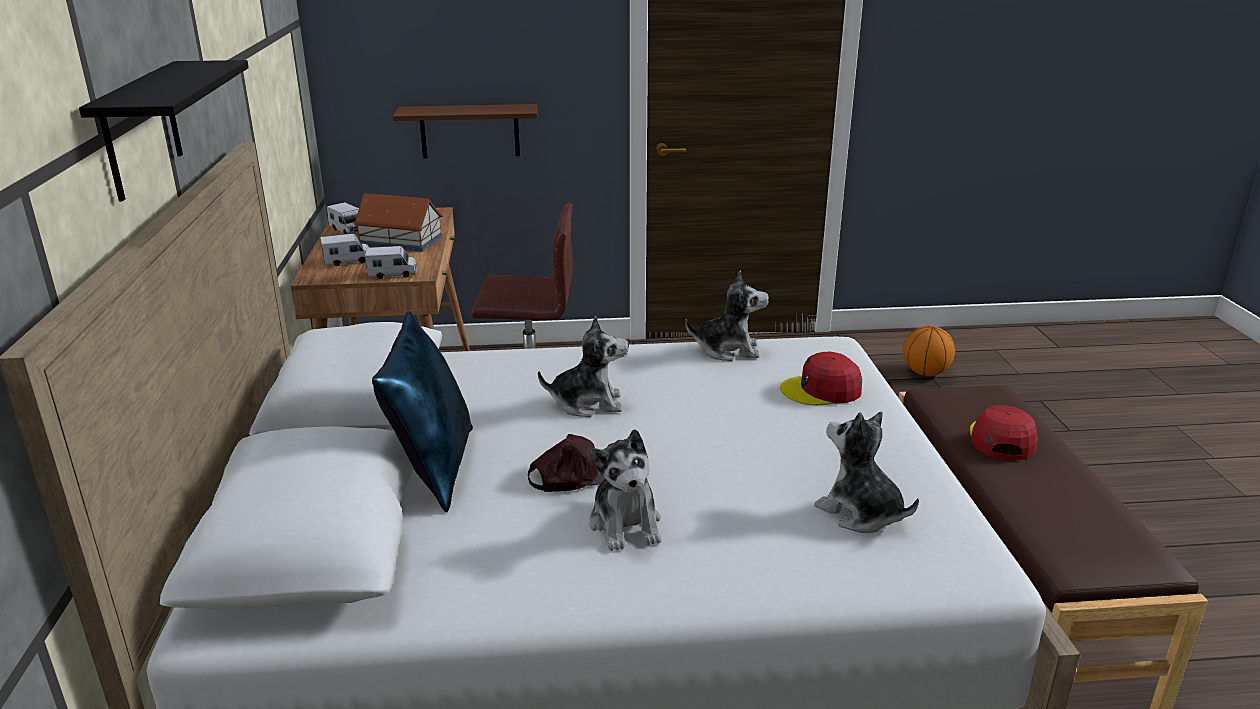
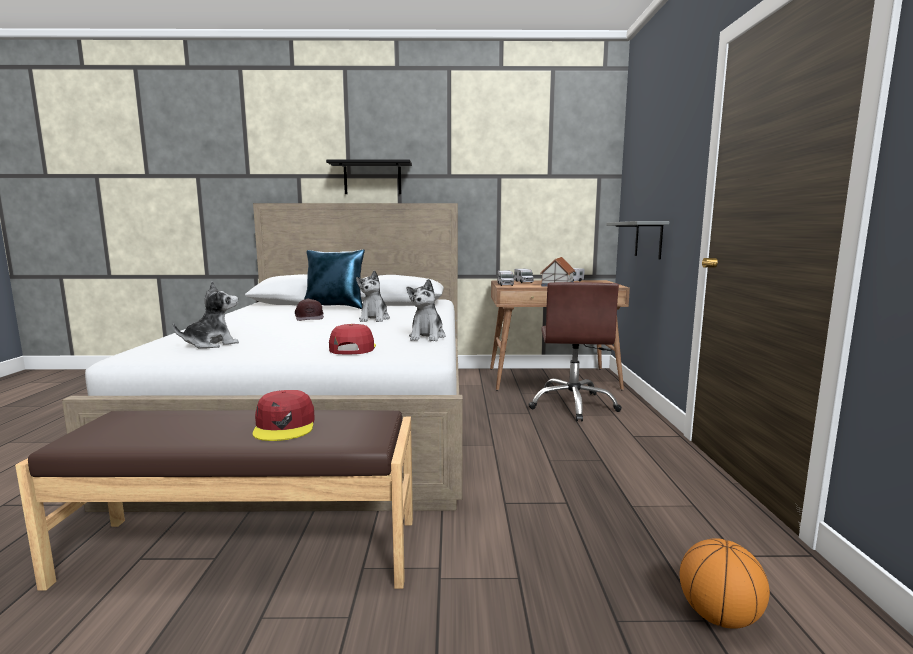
camera: 95 degrees right, 15 degrees down
brown shelf [393,104,538,159] -> grey shelf [606,221,669,259]
plush toy [589,429,661,551] -> none
red cap [970,405,1038,460] -> red cap turned 60 degrees clockwise [253,390,315,441]

